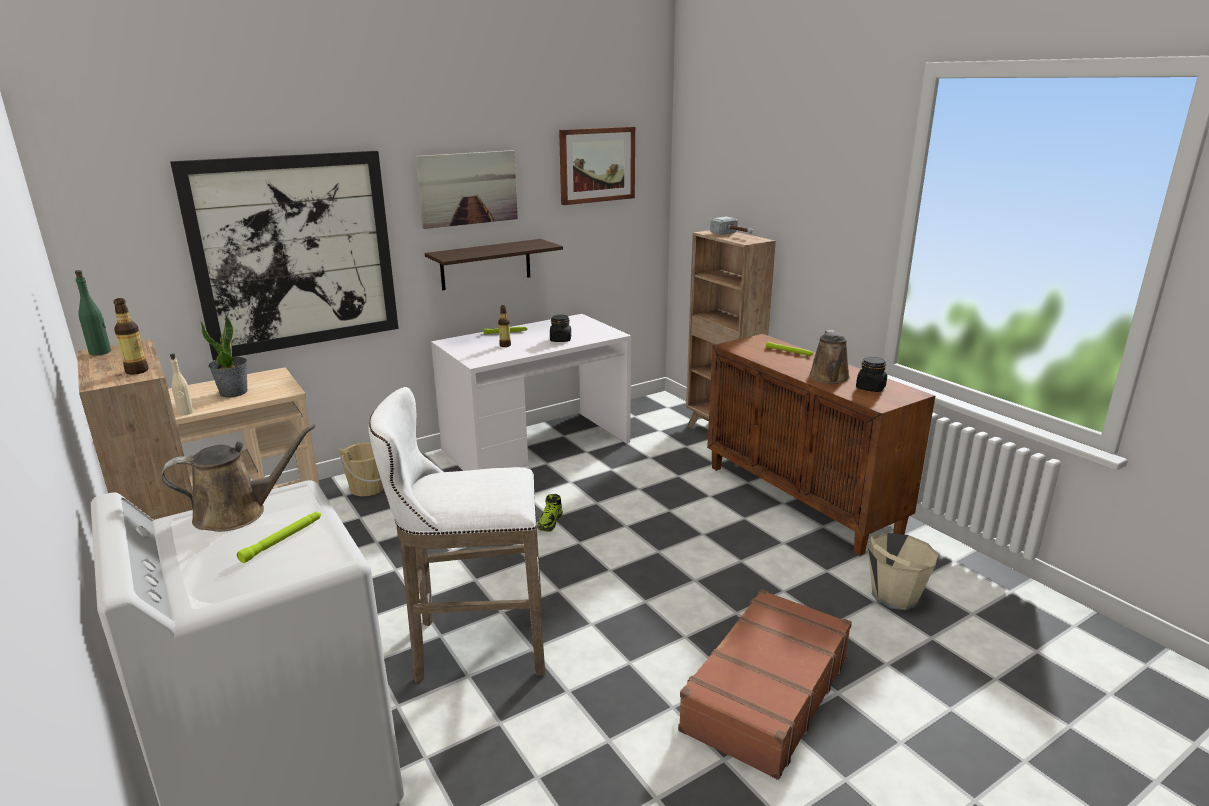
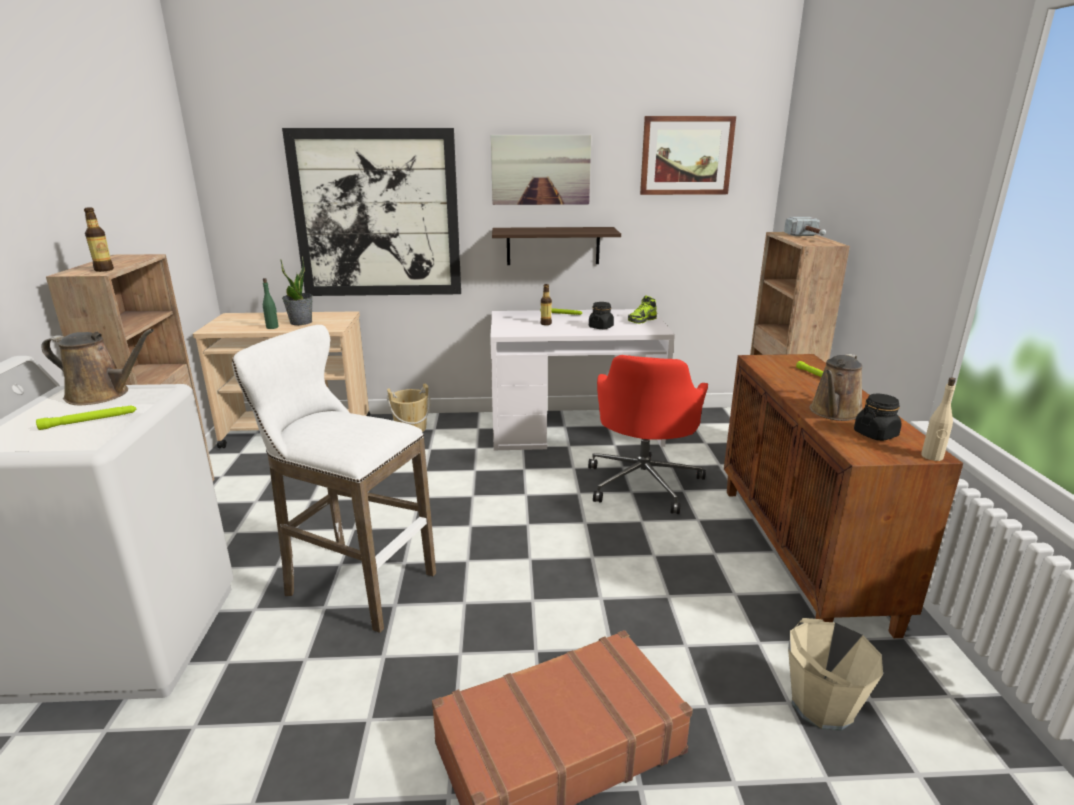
camera: 30 degrees right, 0 degrees up
green bottle [75,270,111,355] -> green bottle moved to [263,278,279,329]
beige bottle [170,353,194,415] -> beige bottle moved to [921,378,956,461]
shoe [537,494,563,532] -> shoe moved to [628,295,657,324]
none -> red office chair [588,355,708,514]

